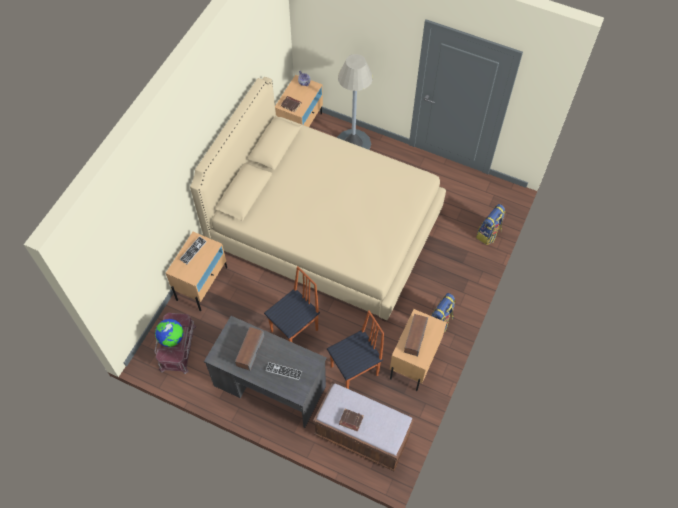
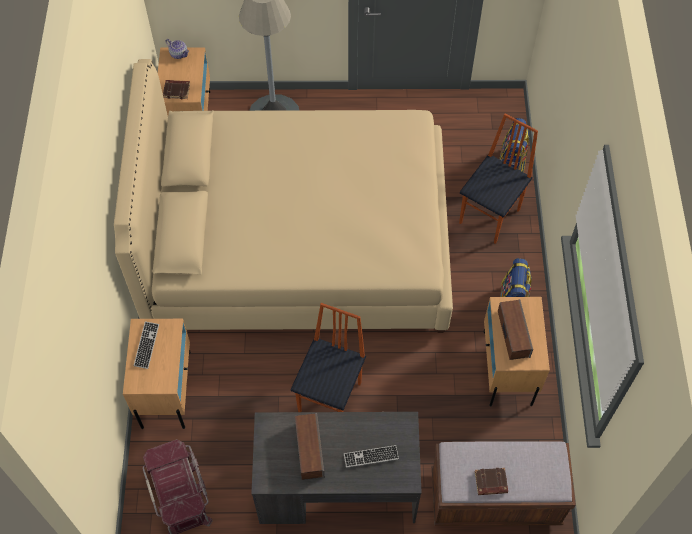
camera: 25 degrees left, 0 degrees up
globe [155,319,184,347] -> none
chair [327,311,384,389] -> chair moved to [459,114,538,244]

